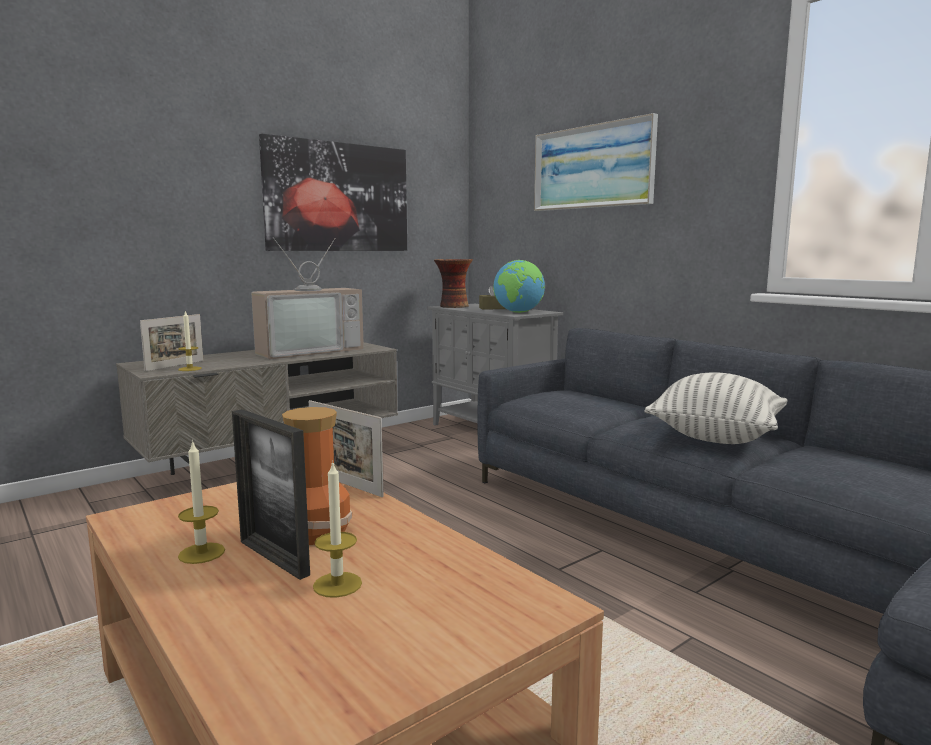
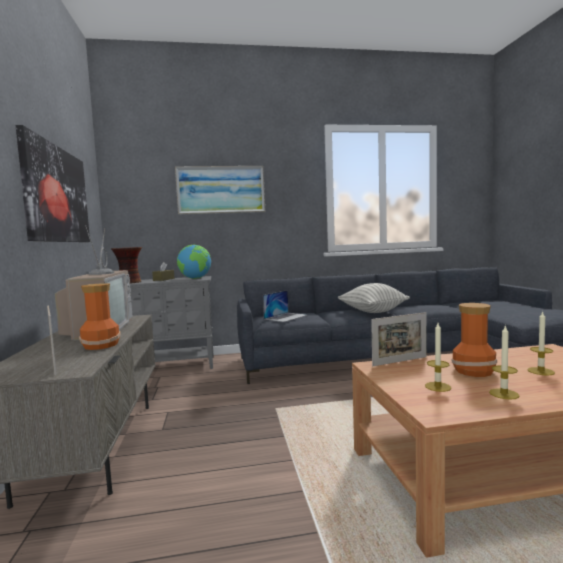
camera: 60 degrees left, 5 degrees down
candle [178,310,202,371] -> candle moved to [425,323,451,392]
picture frame [232,409,310,580] -> none
none -> vase [79,283,121,350]
none -> laptop [263,290,307,322]

